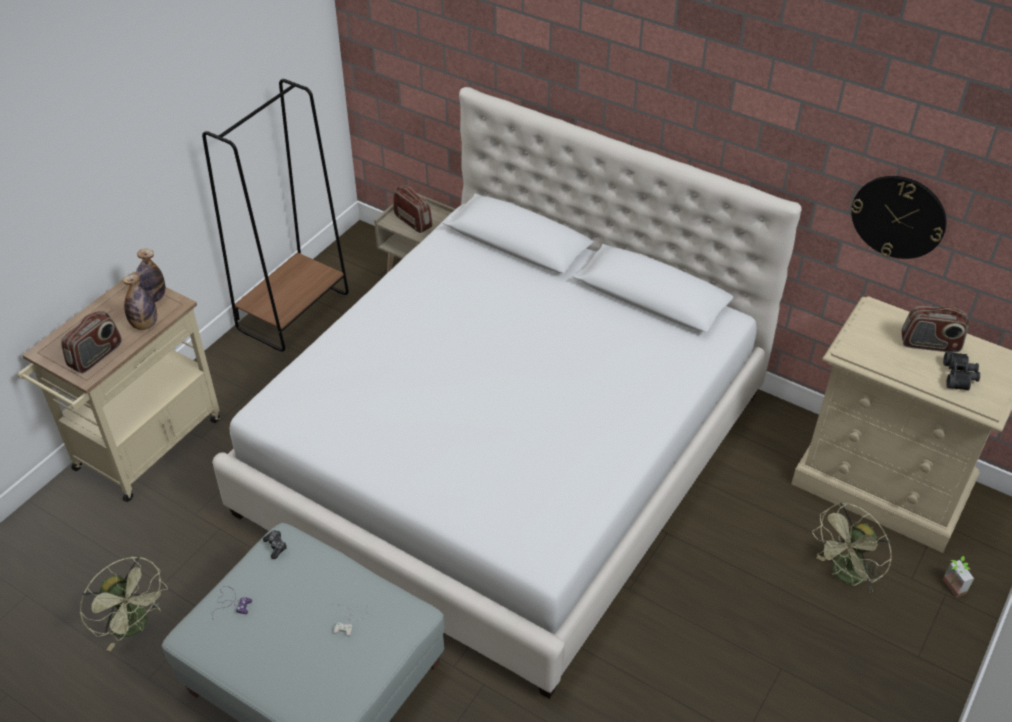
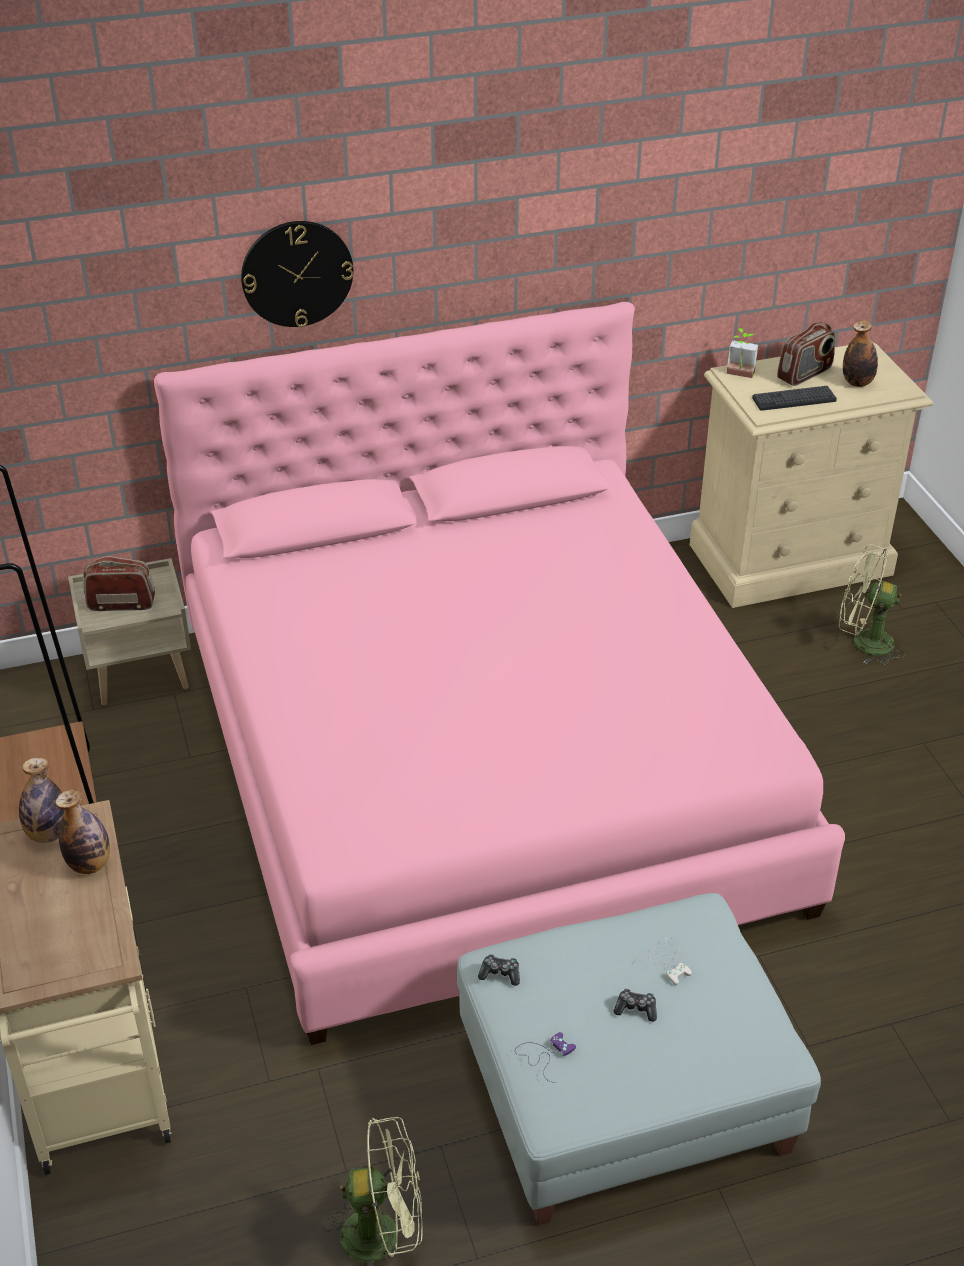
camera: 50 degrees left, 5 degrees down
radio [61,311,122,374] -> none
white bed [212,87,802,699] -> pink bed [154,302,845,1045]
green fan [812,502,892,593] -> green fan turned 105 degrees clockwise [839,544,906,665]
wall clock [851,176,946,259] -> wall clock moved to [241,221,353,328]
black binoculars [943,352,980,391] -> bottle [843,320,878,387]
potted plant [943,556,974,598] -> potted plant moved to [727,328,758,378]
none -> game controller [614,989,657,1022]
none -> keyboard [752,386,837,411]

